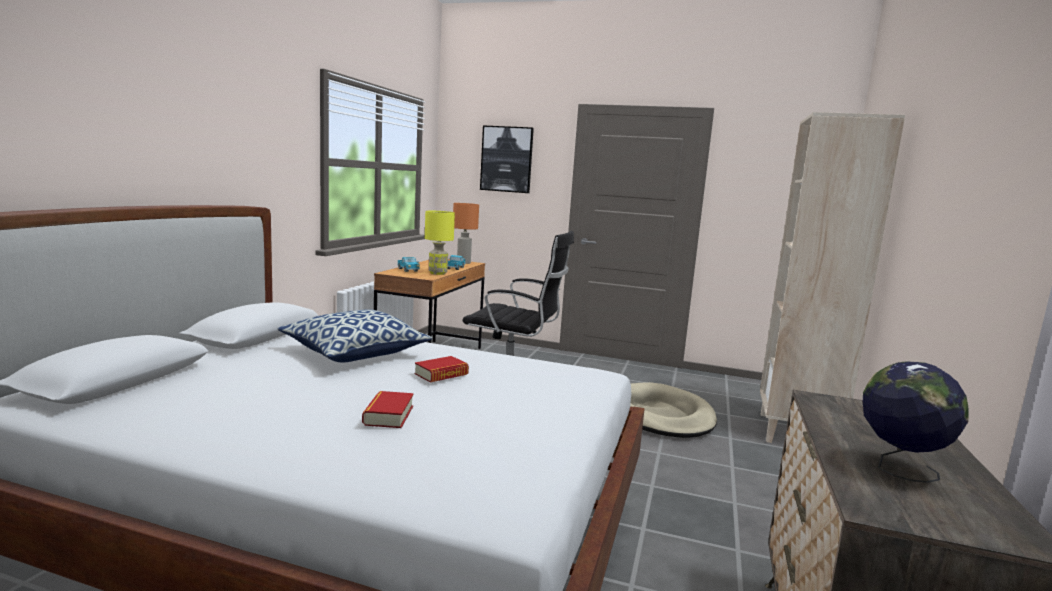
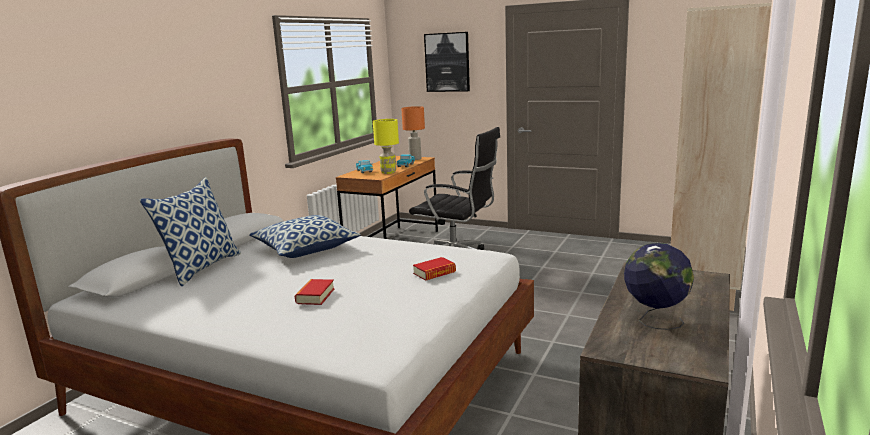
camera: 10 degrees right, 5 degrees up
book [415,356,469,382] -> book moved to [413,257,456,281]
beige dog bed [630,382,717,438] -> none
none -> pillow [139,177,241,286]

